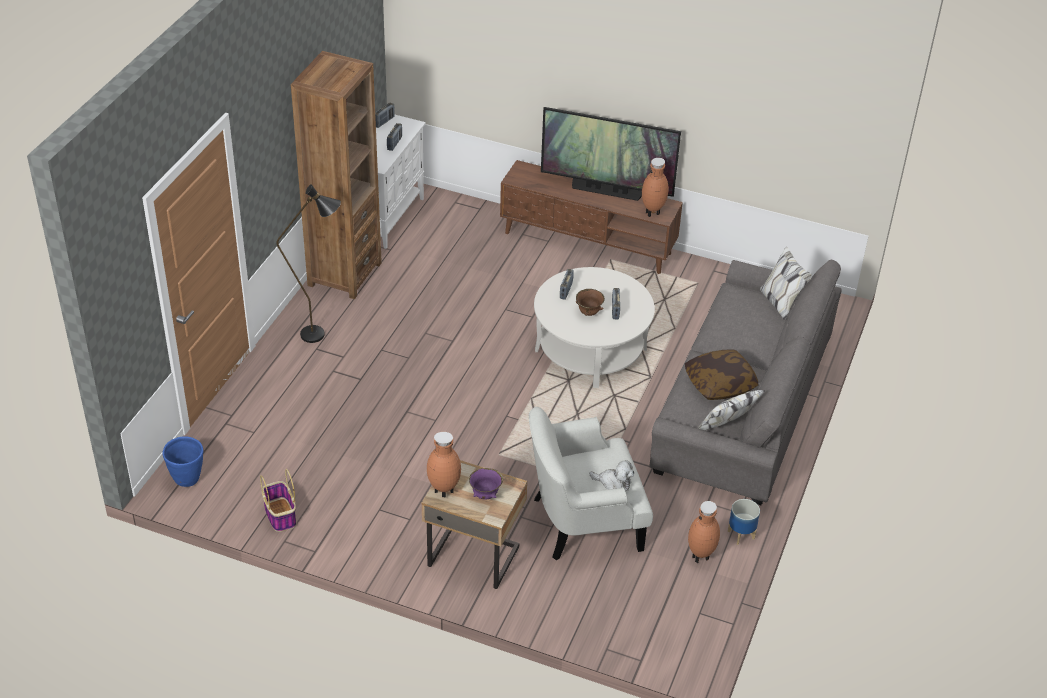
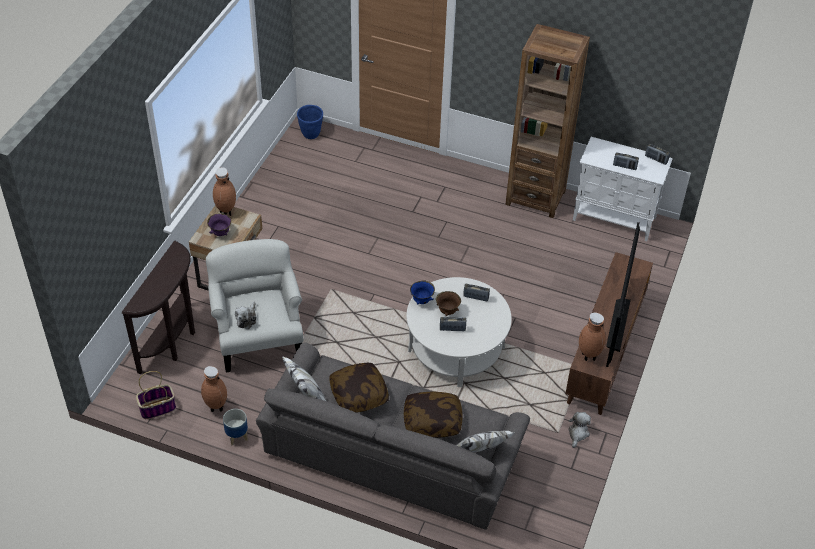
camera: 90 degrees right, 5 degrees up
basket [260,469,297,532] -> basket moved to [136,371,176,419]
black floor lamp [276,184,341,343] -> none
none -> brown console table [122,241,195,374]
none -> pillow [404,391,463,438]
none -> blue bowl [410,281,435,304]
none -> plush toy [568,412,591,448]

